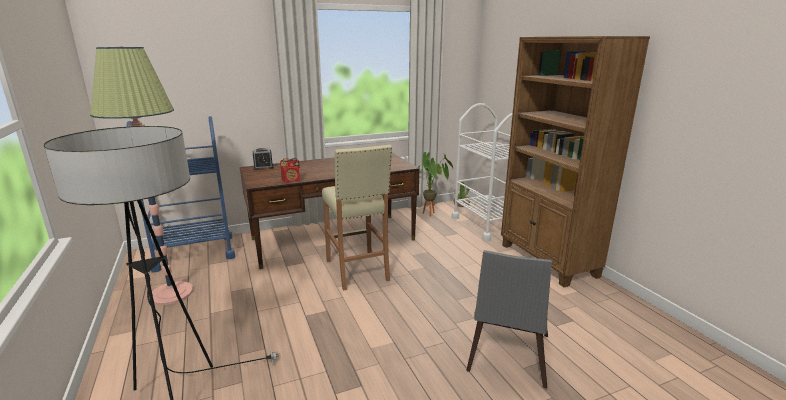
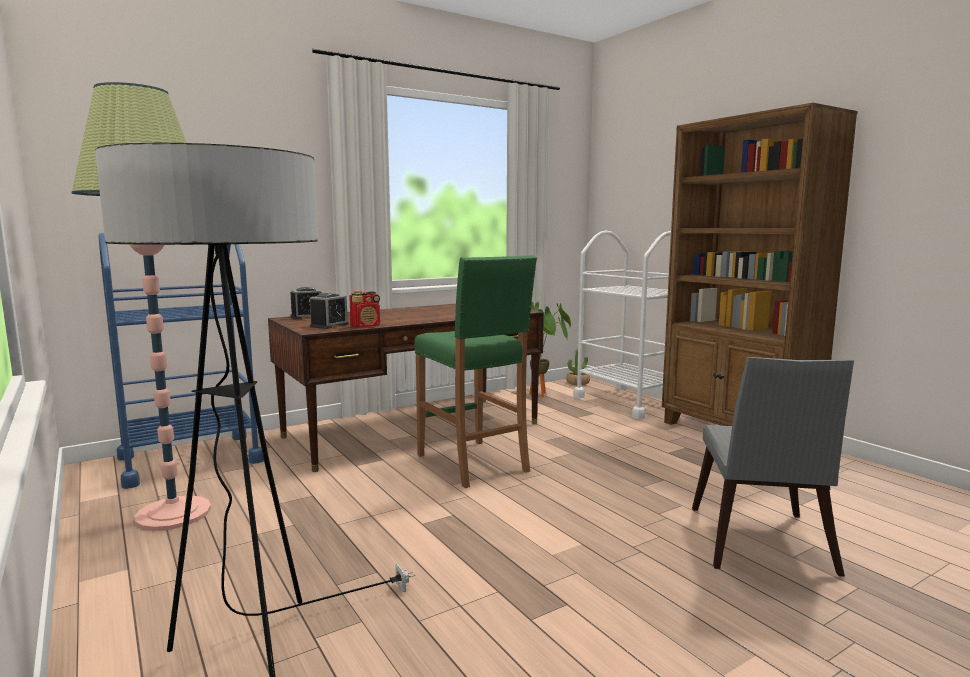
camera: 10 degrees left, 10 degrees down
beige stool [322,145,392,291] -> green stool [414,255,537,488]
none -> alarm clock [310,293,349,329]

